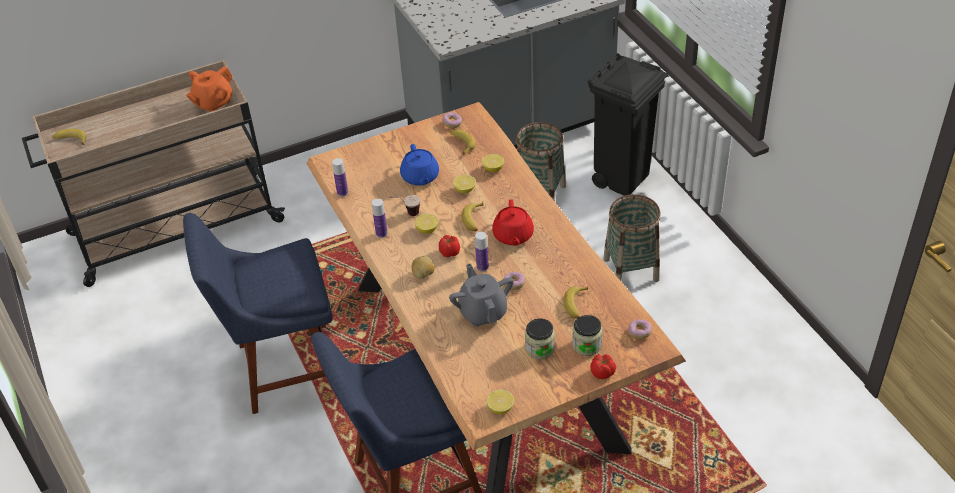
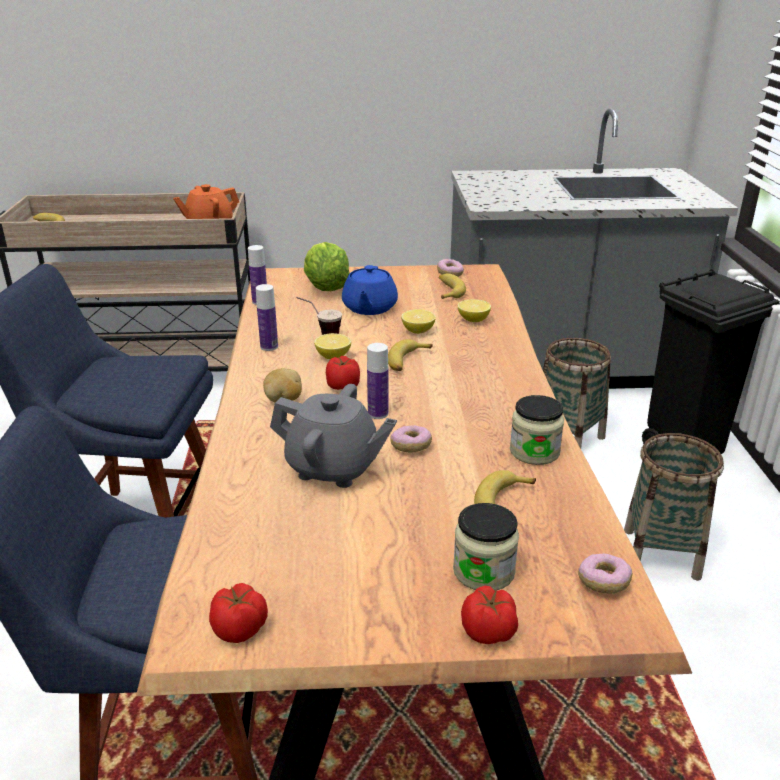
camera: 20 degrees right, 15 degrees down
grey teapot [449,264,514,327] -> grey teapot turned 105 degrees clockwise [270,384,397,488]
lemon [487,390,514,414] -> tomato [209,583,268,643]
red teapot [492,199,534,246] -> none
jar [525,318,555,359] -> jar moved to [510,395,564,465]
none -> lettuce [304,242,350,291]

